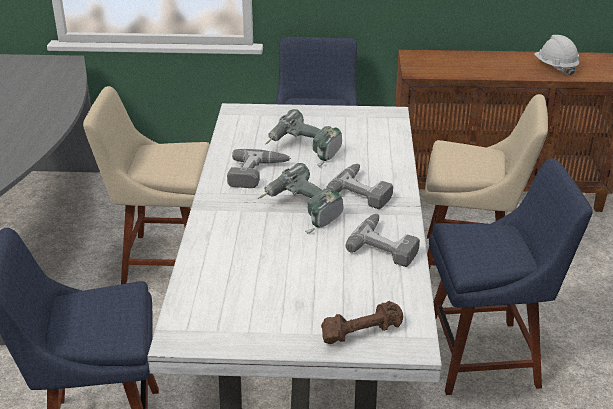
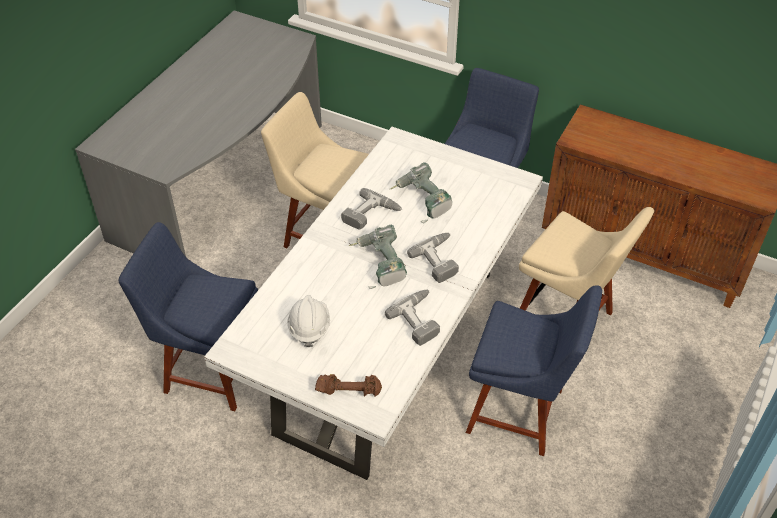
camera: 25 degrees right, 15 degrees up
white hard hat [534,35,579,76] -> white hard hat moved to [287,295,330,347]

